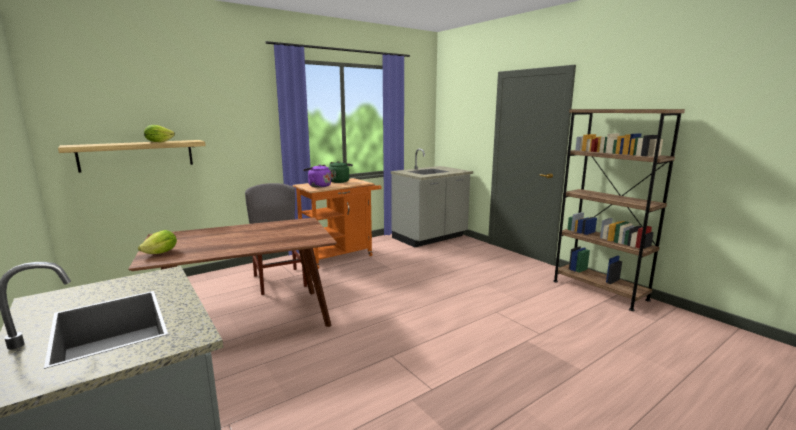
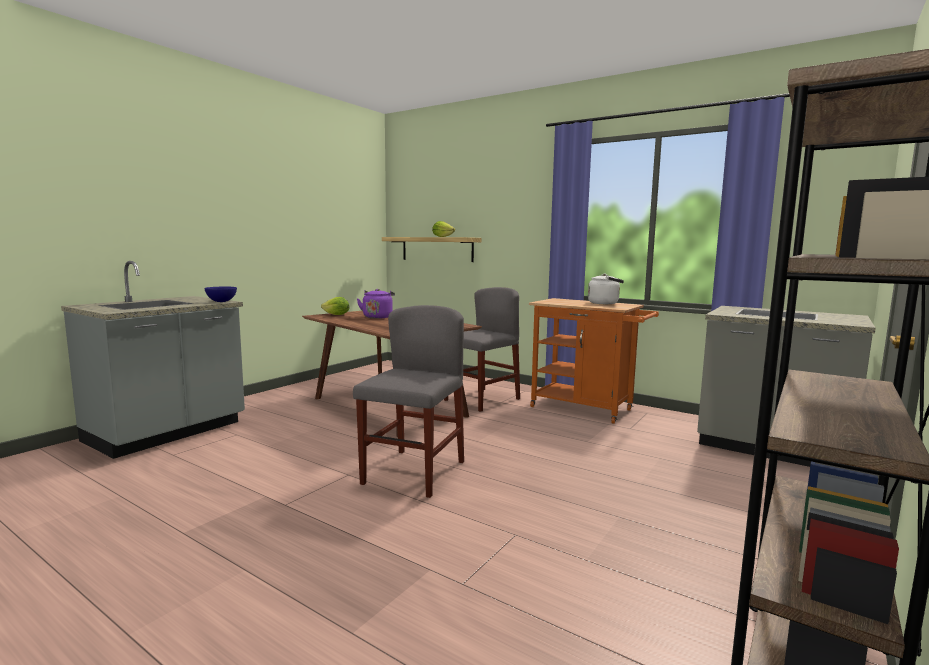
camera: 70 degrees right, 5 degrees down
purple kettle [303,164,331,188] -> purple kettle moved to [357,289,395,319]
green kettle [328,161,353,183] -> white kettle [588,274,624,304]
none -> blue bowl [205,287,237,302]
none -> grey chair [353,305,464,498]

